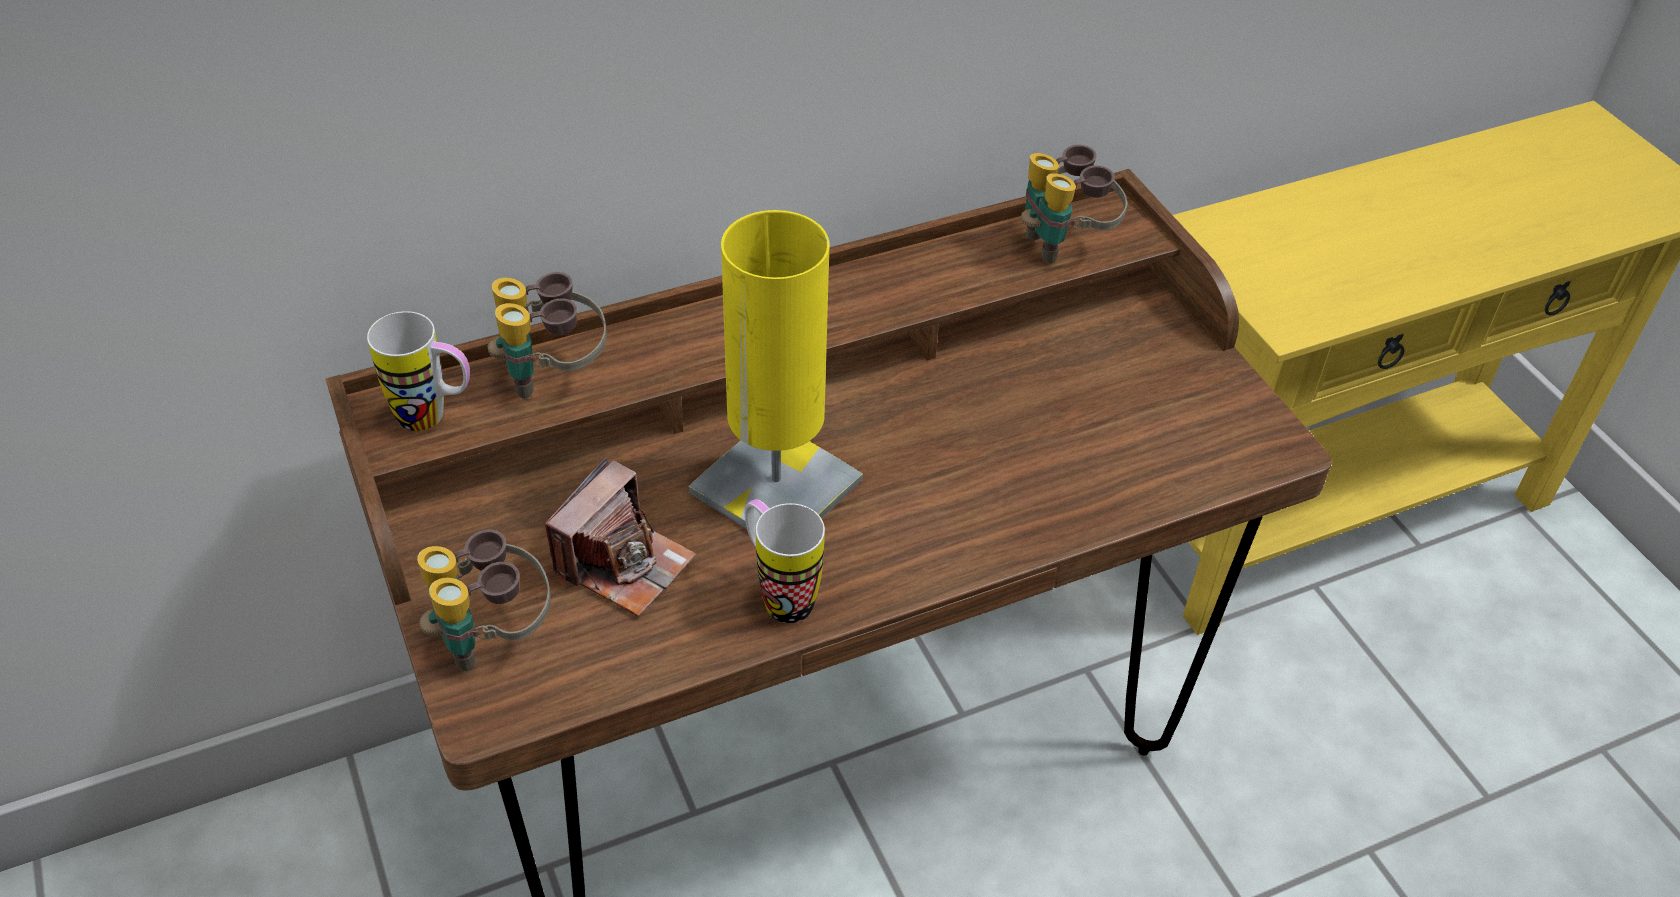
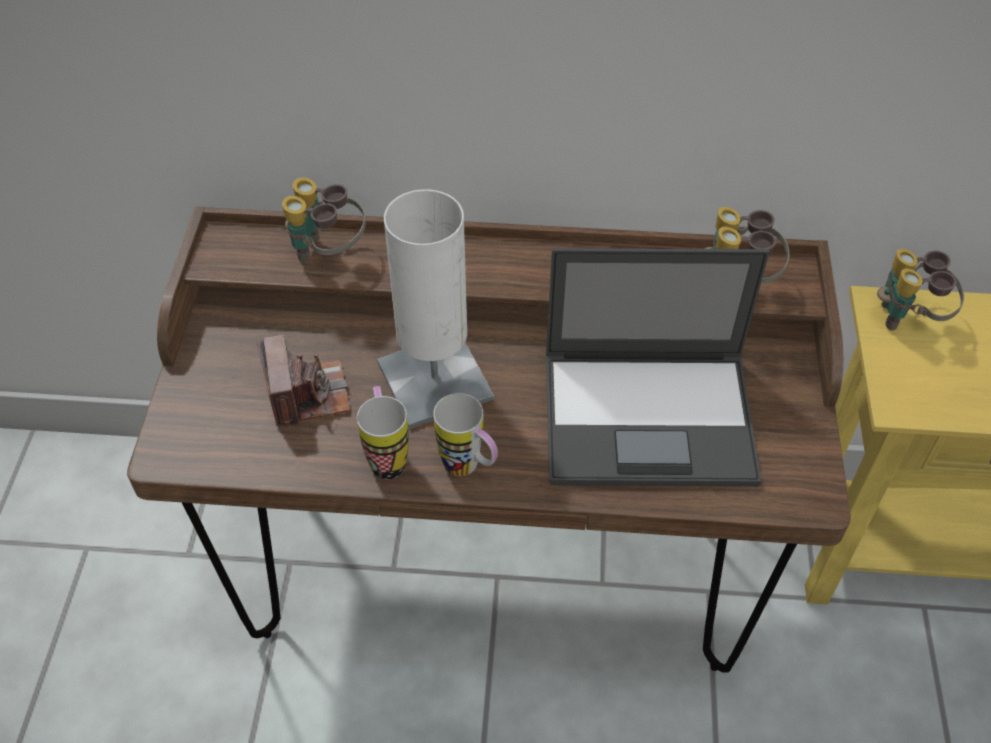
camera: 30 degrees right, 5 degrees up
mug [367,311,470,431] -> mug moved to [433,393,498,476]
binoculars [417,530,551,671] -> binoculars moved to [877,249,964,331]
camera [545,457,696,617] -> camera turned 75 degrees counterclockwise [256,335,350,429]
yellow table lamp [688,210,863,529] -> white table lamp [377,189,494,429]
none -> laptop [546,248,769,487]

